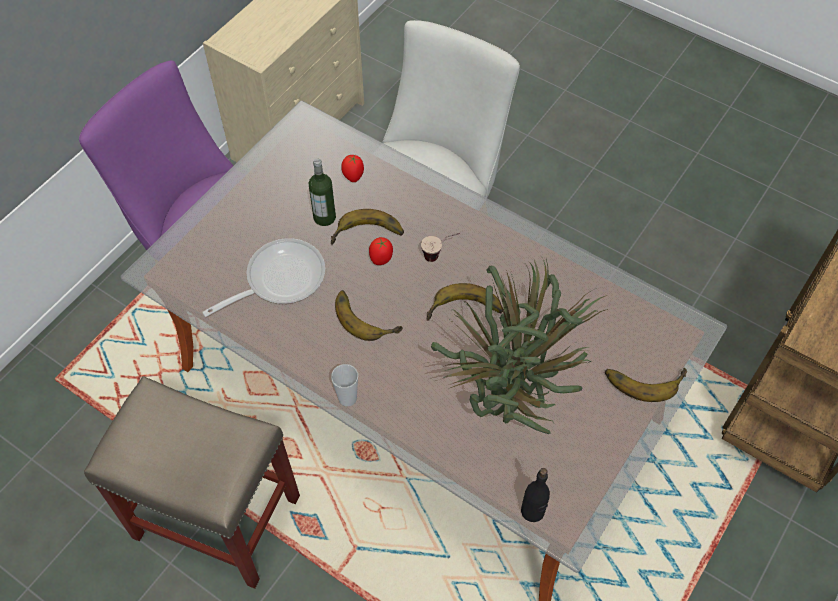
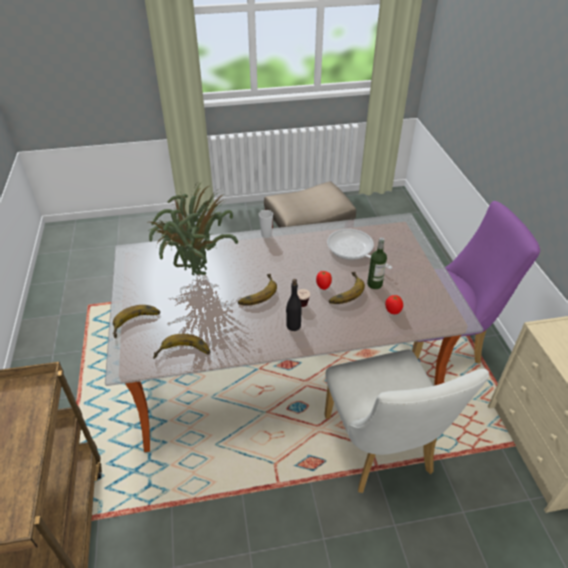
camera: 135 degrees right, 15 degrees down
frying pan [202,238,325,317] -> frying pan turned 135 degrees clockwise [327,229,393,269]
banana [335,290,403,341] -> banana moved to [153,334,210,359]
black bottle [521,468,550,522] -> black bottle moved to [286,279,302,331]

